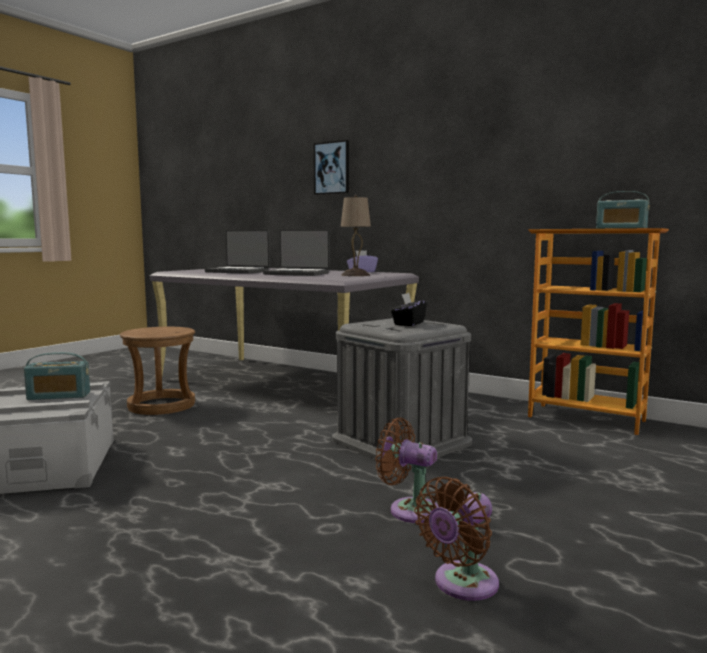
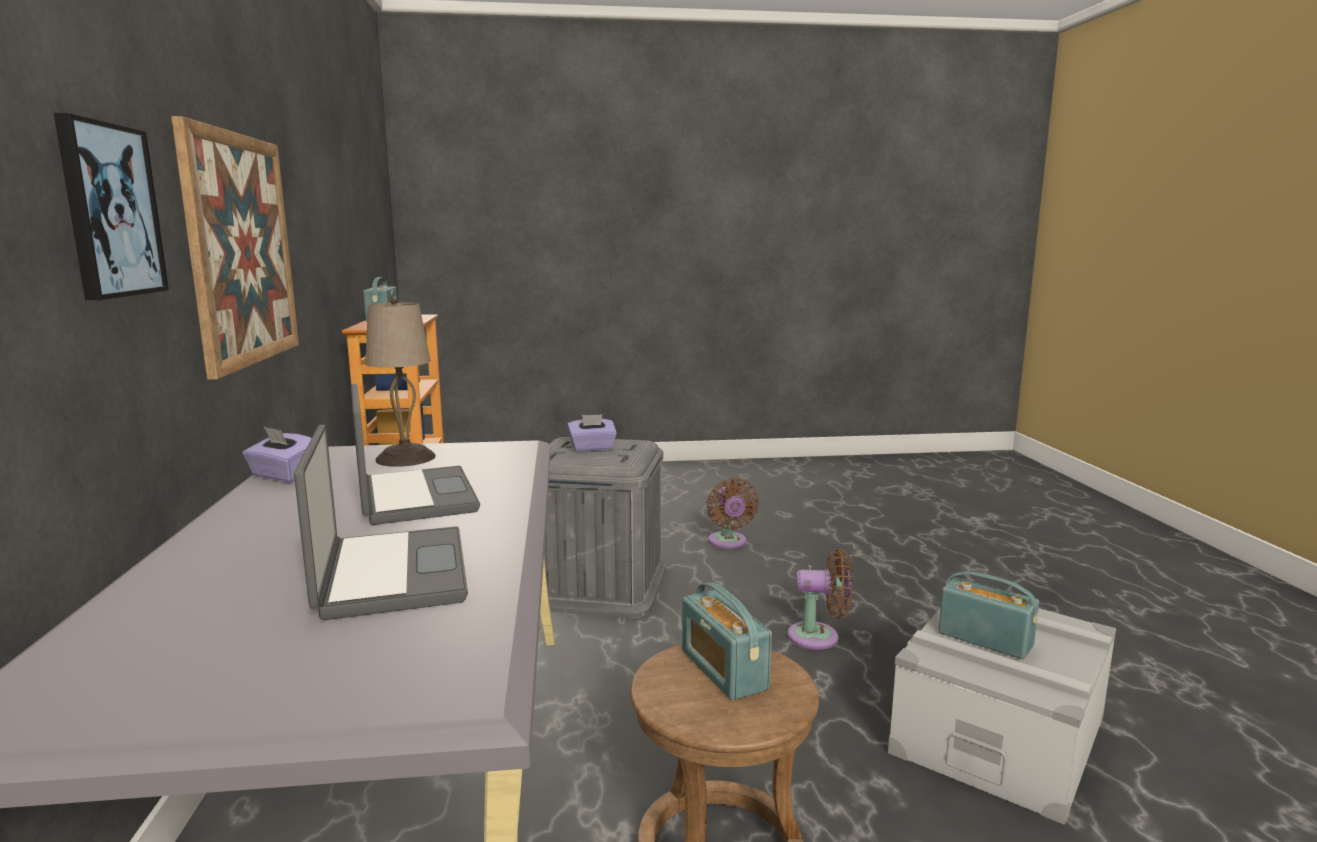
camera: 130 degrees left, 5 degrees up
black tissue box [391,293,427,326] -> purple tissue box [567,414,617,452]
brown fan [414,477,499,601] -> brown fan moved to [787,548,852,650]
none -> picture [171,116,299,380]
none -> radio [682,582,772,700]

